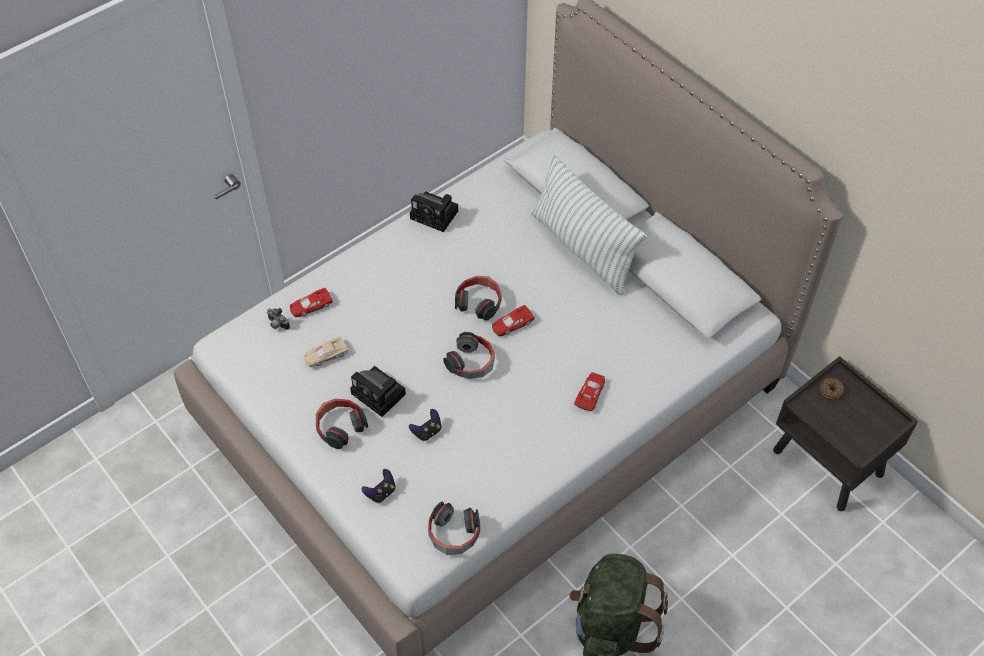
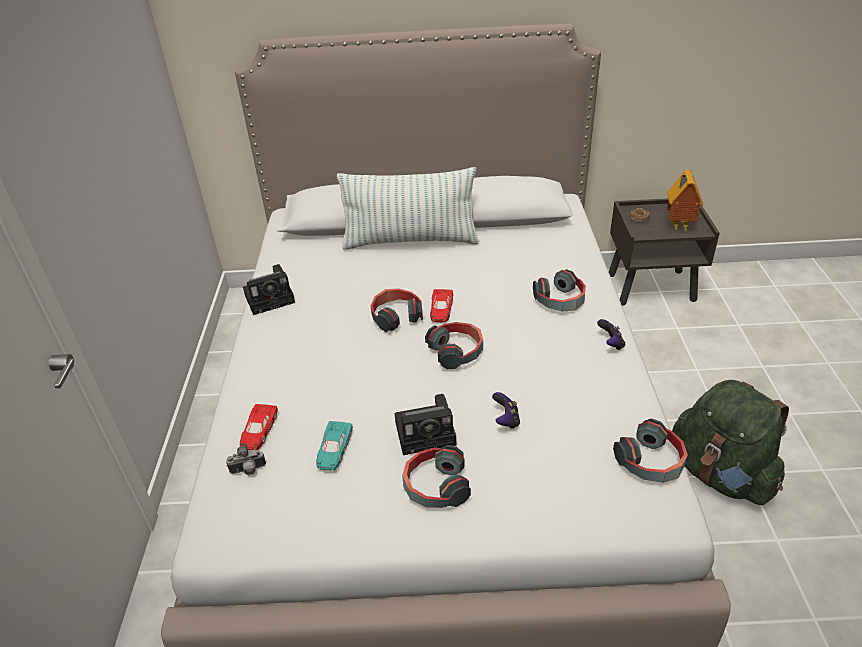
camera: 50 degrees left, 15 degrees down
beige toy car [304,336,348,367] -> turquoise toy car [316,421,353,471]
game controller [362,469,396,503] -> game controller moved to [597,319,625,350]
red toy car [574,372,605,411] -> headphones [533,269,586,312]
none -> toy house [667,170,703,232]

